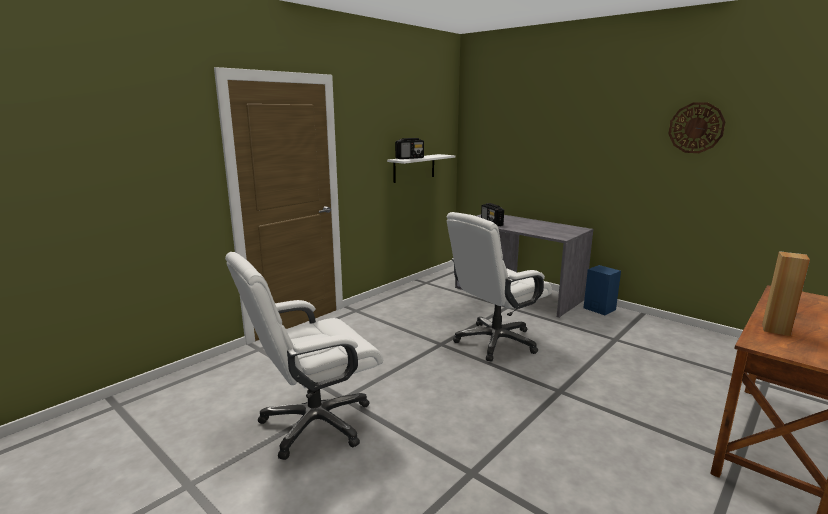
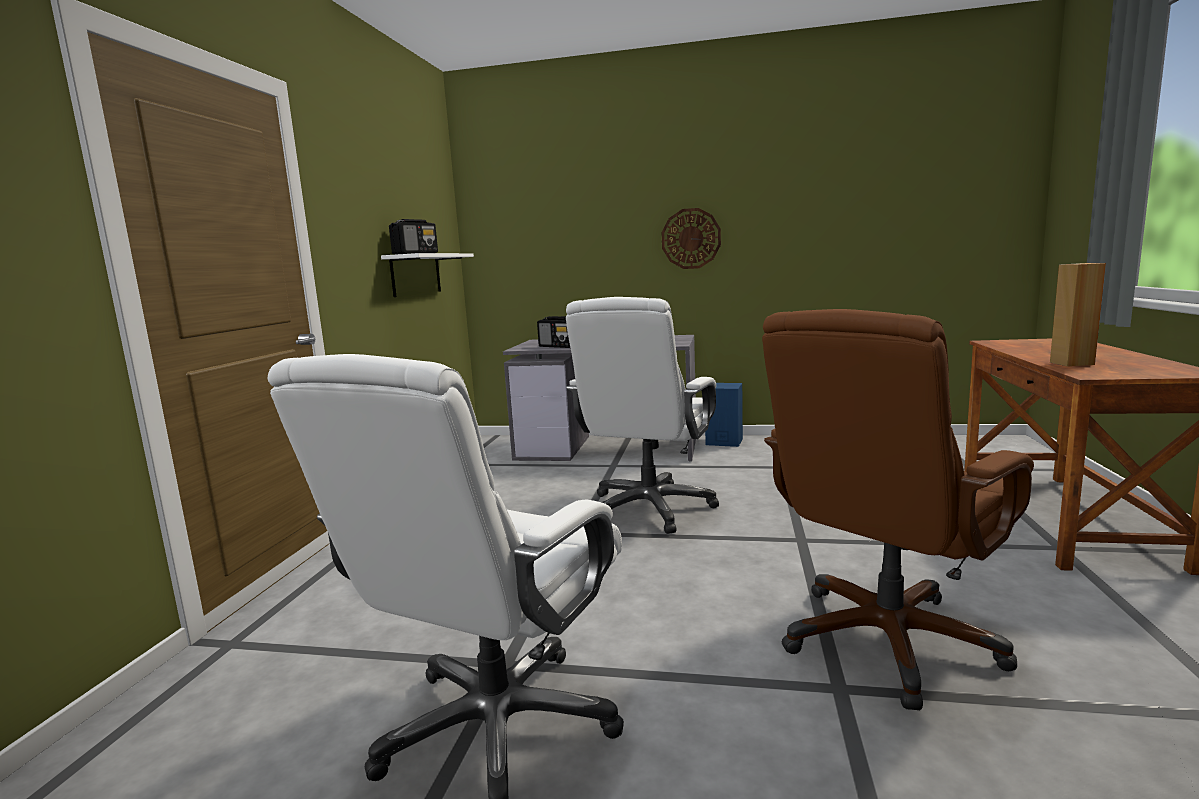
camera: 30 degrees left, 5 degrees down
wall clock [668,102,726,153] -> wall clock moved to [662,208,721,269]
none -> brown office chair [762,309,1034,710]

